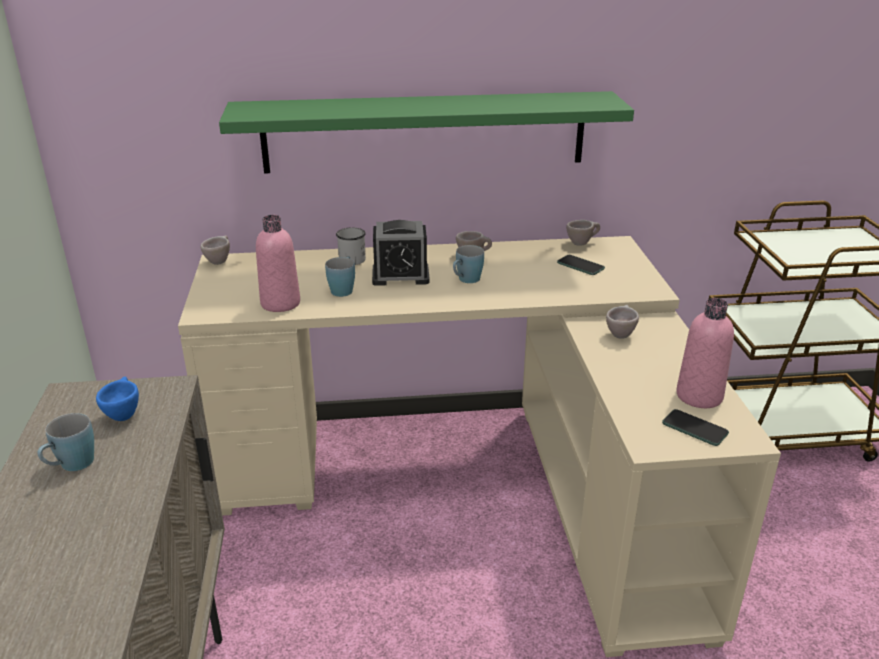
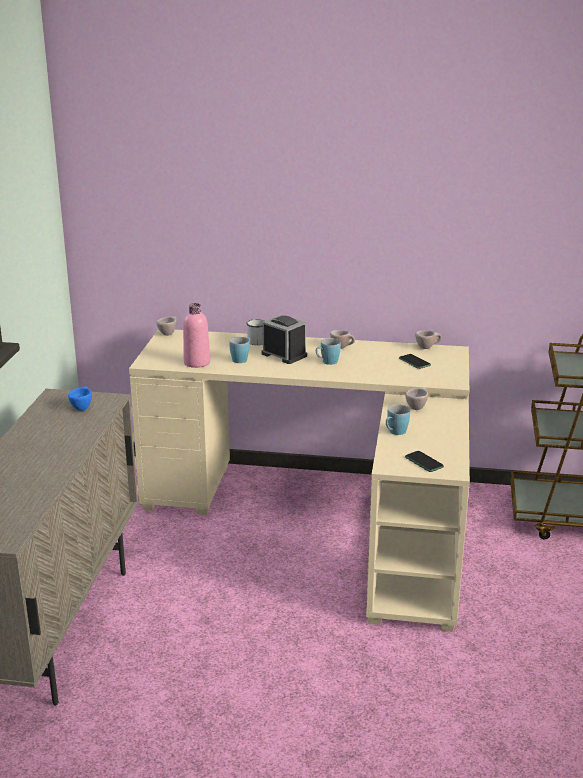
camera: 15 degrees right, 5 degrees down
blue mug [37,413,94,471] -> blue mug moved to [386,405,410,435]
green shelf [219,91,634,174] -> none
alarm clock [372,220,430,286] -> alarm clock turned 150 degrees counterclockwise [262,315,307,364]
pink bottle [676,298,734,408] -> none

